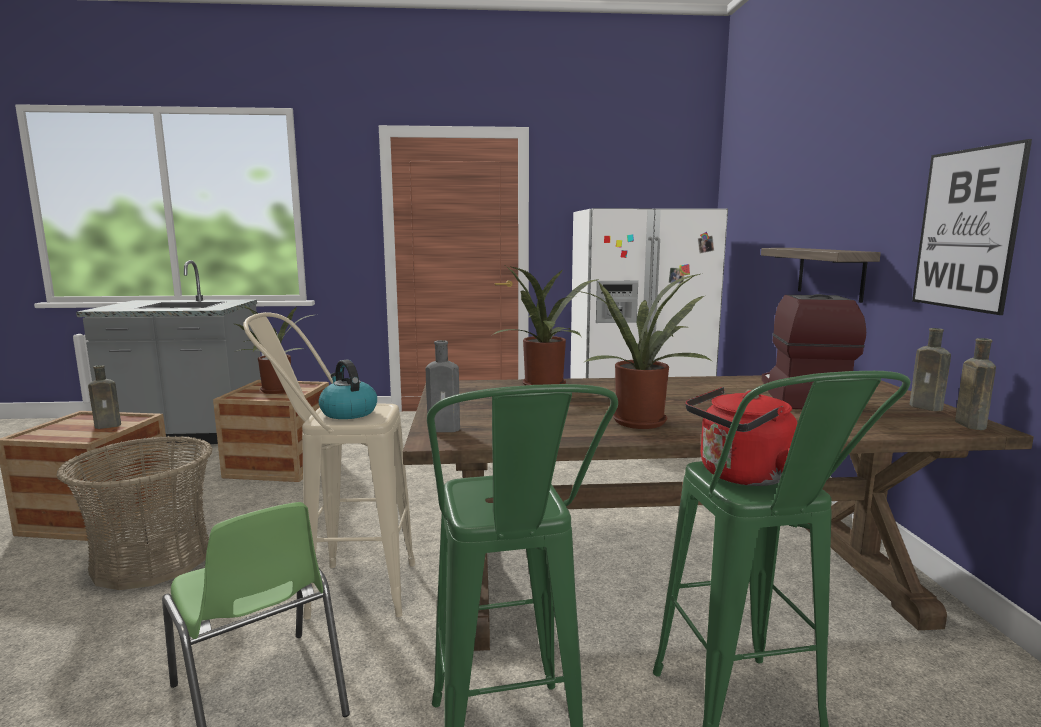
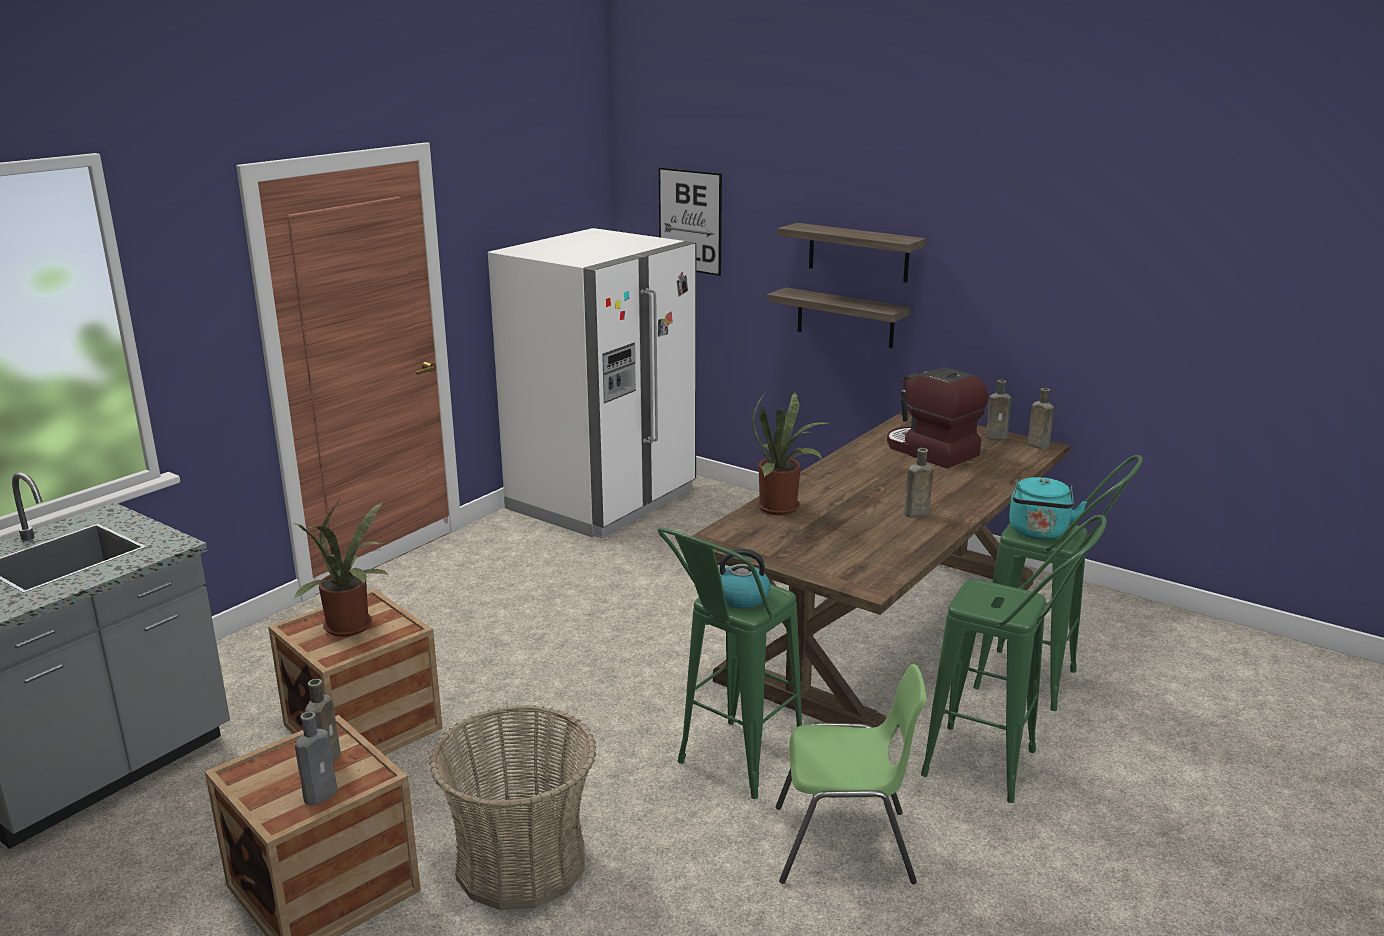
camera: 50 degrees left, 10 degrees up
beige stool [243,312,415,619] -> green stool [658,527,802,799]
grey bottle [426,340,460,432] -> grey bottle moved to [295,712,337,805]
potted plant [577,274,713,429] -> brown bottle [904,448,933,518]
red kettle [685,387,797,486] -> turquoise kettle [1009,477,1087,540]
picture [912,139,1032,315] -> picture moved to [659,167,722,276]
none -> shelf [778,223,926,282]

